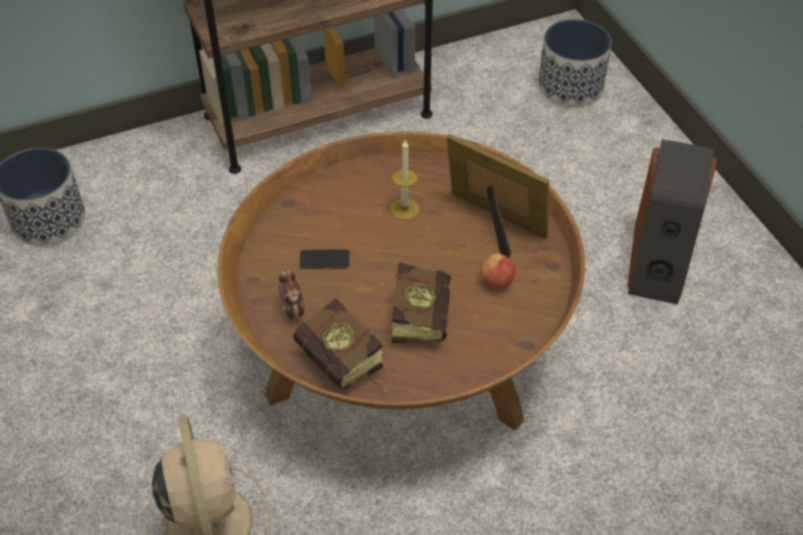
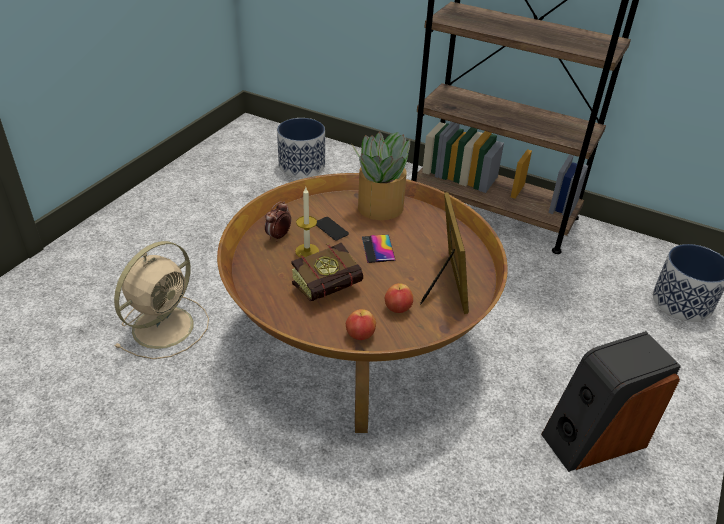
camera: 50 degrees right, 10 degrees down
book [293,298,387,392] -> none
candle [391,140,419,220] -> candle moved to [295,187,319,258]
none -> apple [346,309,376,340]
none -> potted plant [351,132,410,220]
none -> phone [362,235,395,263]

